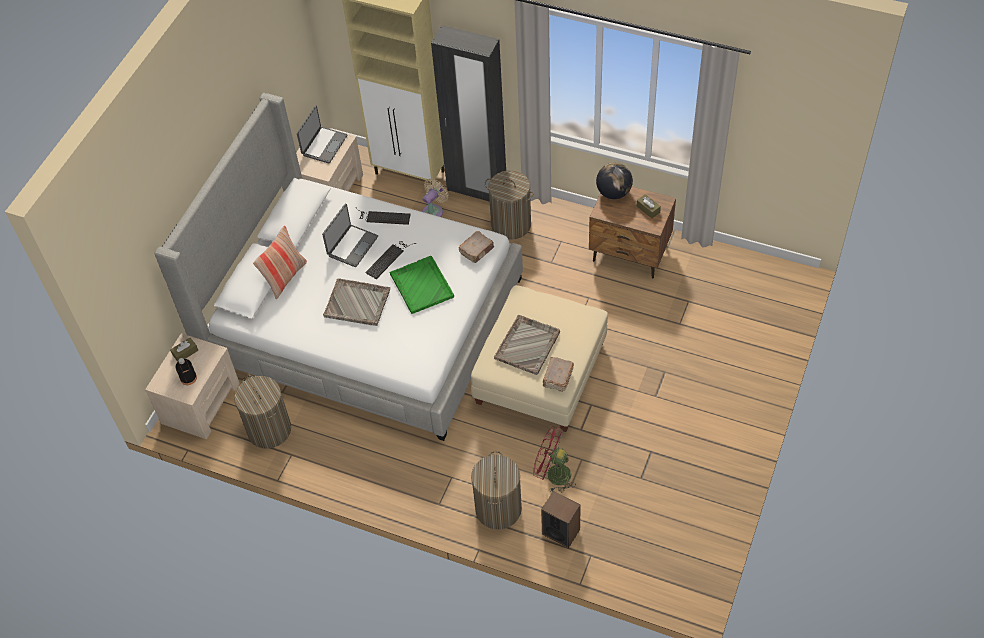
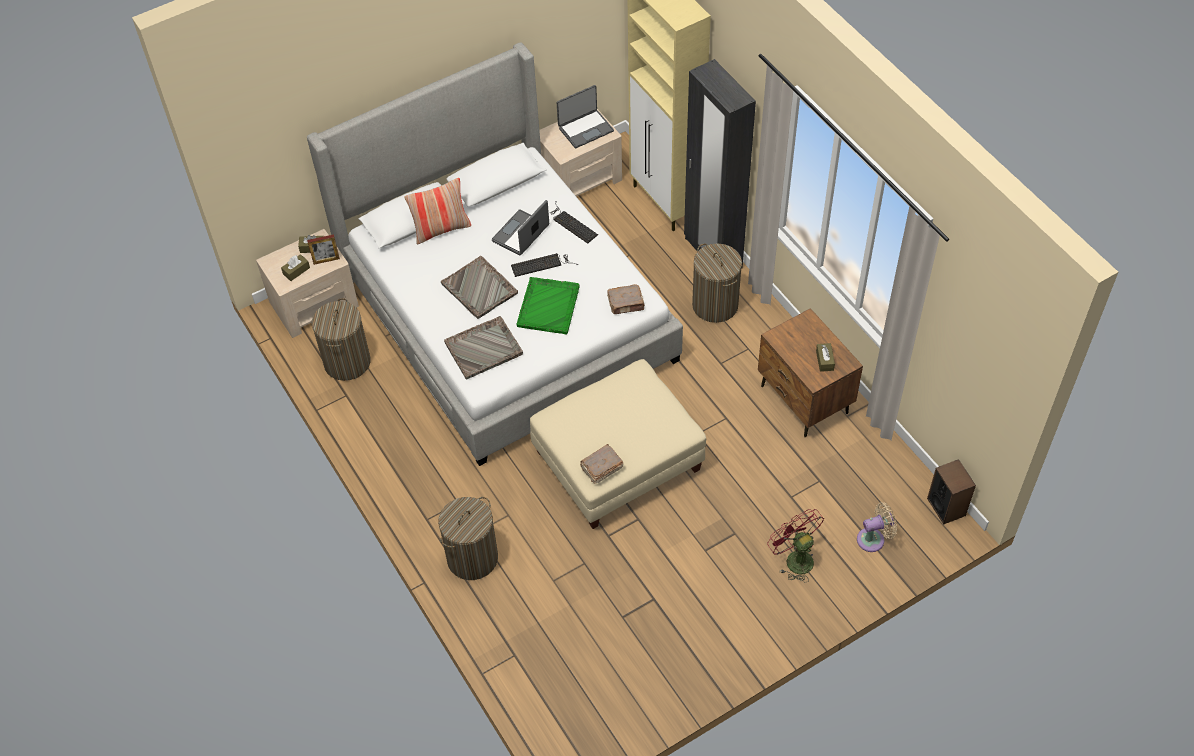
camera: 35 degrees right, 0 degrees up
black bottle [175,358,197,385] -> brown tissue box [281,254,310,281]
laptop [322,204,378,267] -> laptop turned 150 degrees clockwise [492,200,549,255]
beige fan [422,178,449,217] -> beige fan moved to [857,502,897,552]
grey tray [494,315,560,375] -> grey tray moved to [444,316,523,379]
red fan [533,426,576,493] -> red fan moved to [767,509,824,583]
speaker [541,491,581,548] -> speaker moved to [927,459,976,525]
globe [596,163,633,199] -> none
none -> picture frame [307,234,340,265]

